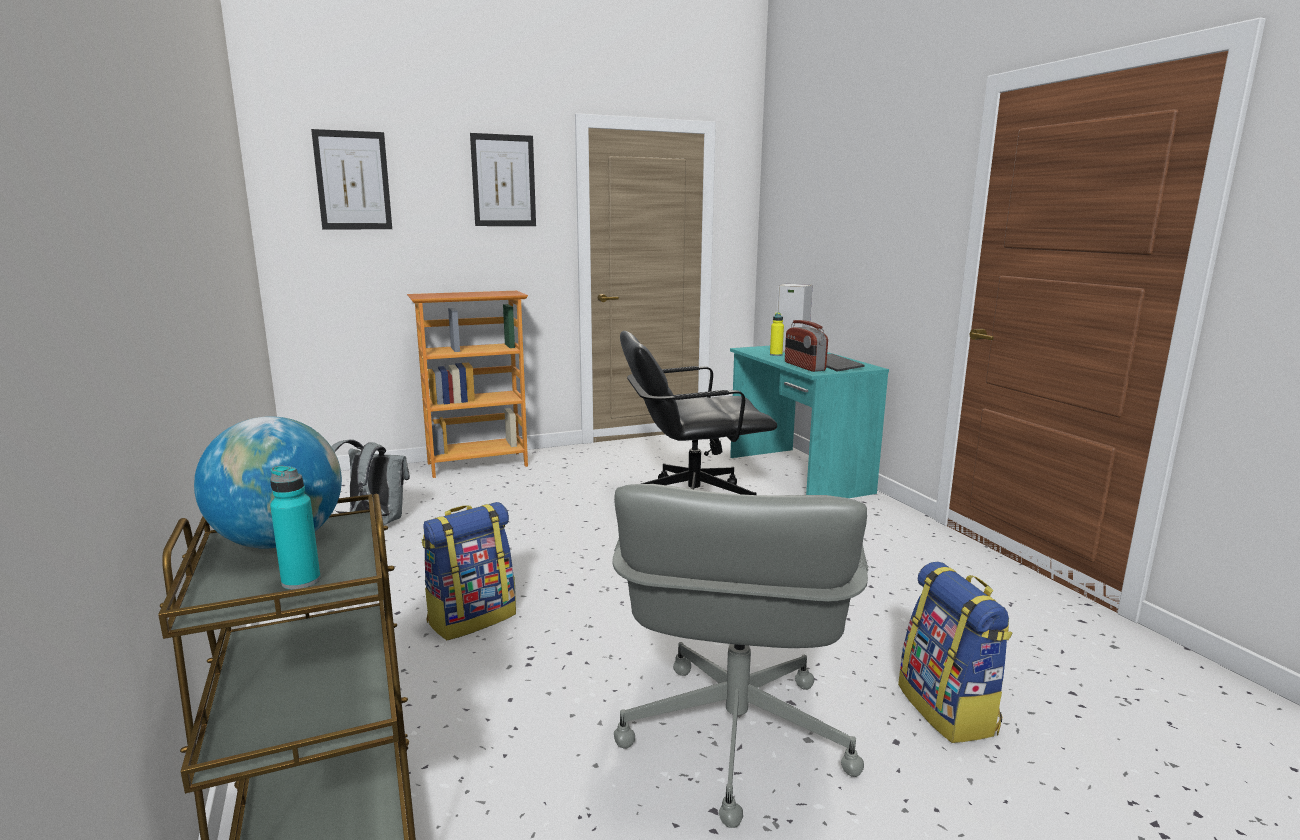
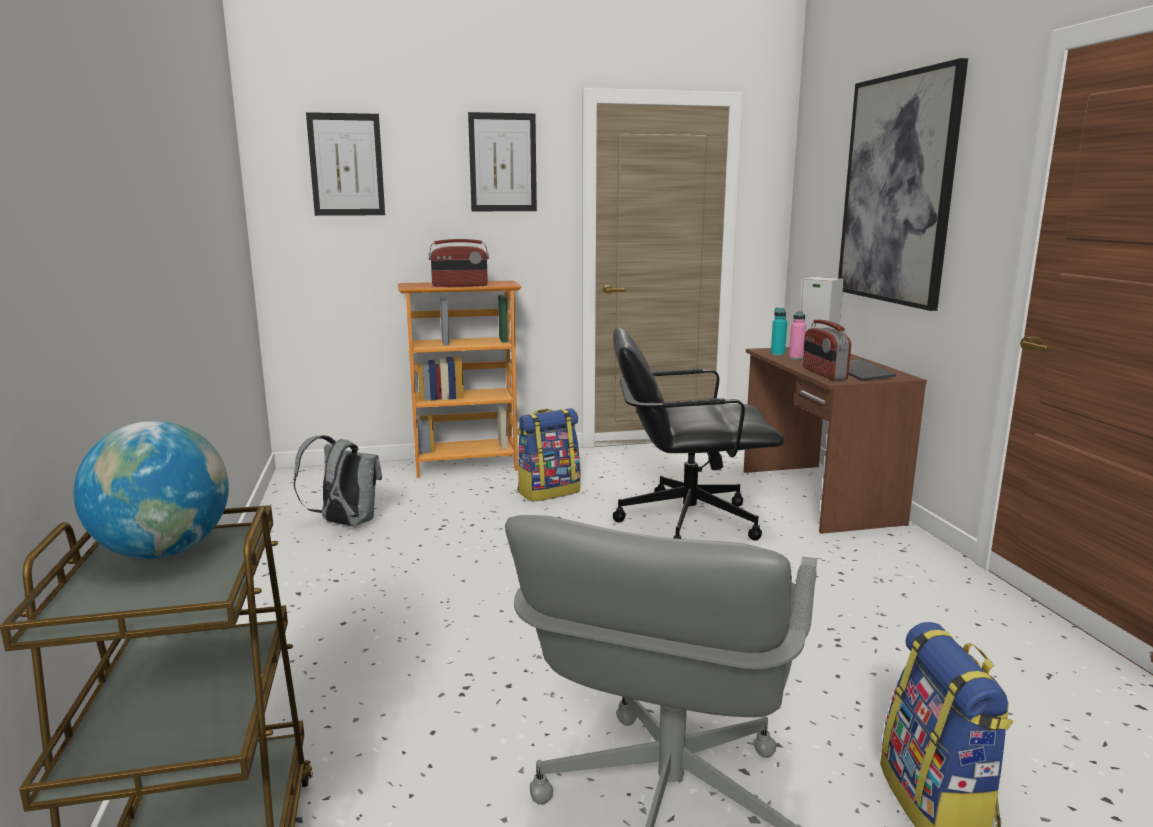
camera: 10 degrees right, 0 degrees up
turquoise bottle [270,466,321,590] -> turquoise bottle moved to [771,307,787,356]
backpack [422,502,516,640] -> backpack moved to [517,408,580,502]
turquoise desk [730,346,889,498] -> brown desk [744,347,927,534]
yellow bottle [770,312,784,356] -> pink bottle [789,310,806,360]
none -> radio [429,239,489,287]
none -> picture [838,58,968,311]

